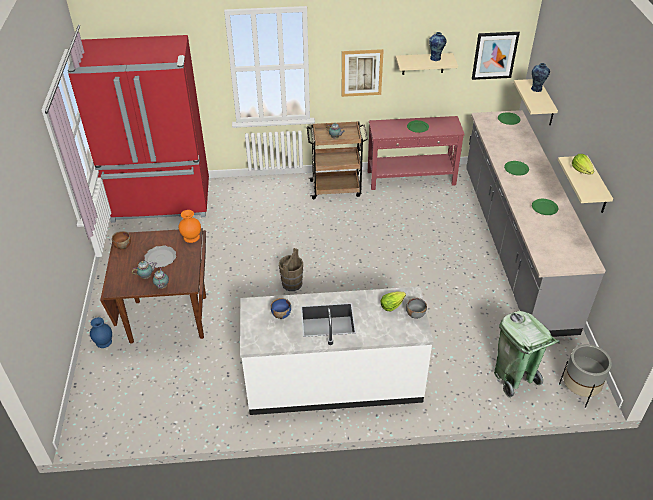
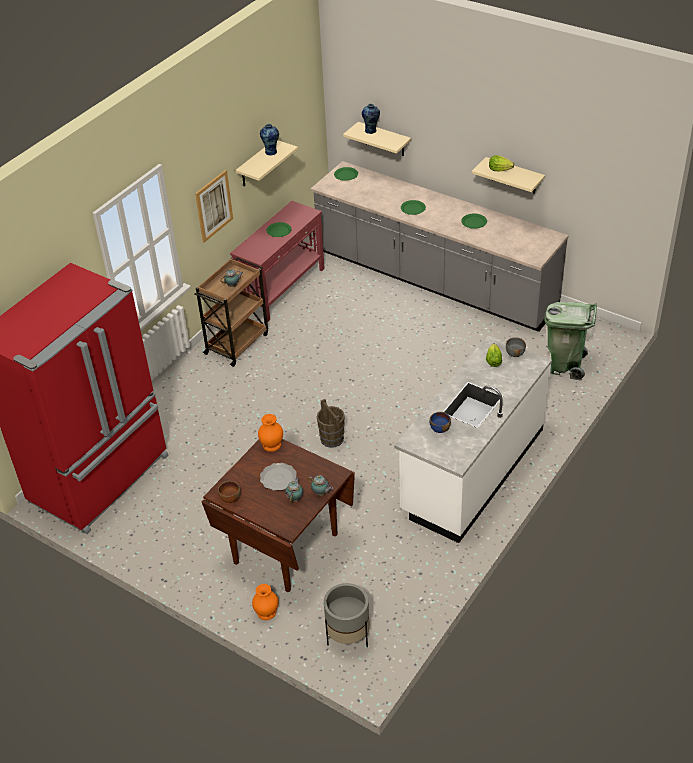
camera: 50 degrees left, 0 degrees up
blue vase [90,317,112,348] -> orange vase [252,584,278,620]
picture [472,32,520,80] -> none
grey planter [559,344,612,408] -> grey planter moved to [324,583,370,647]

